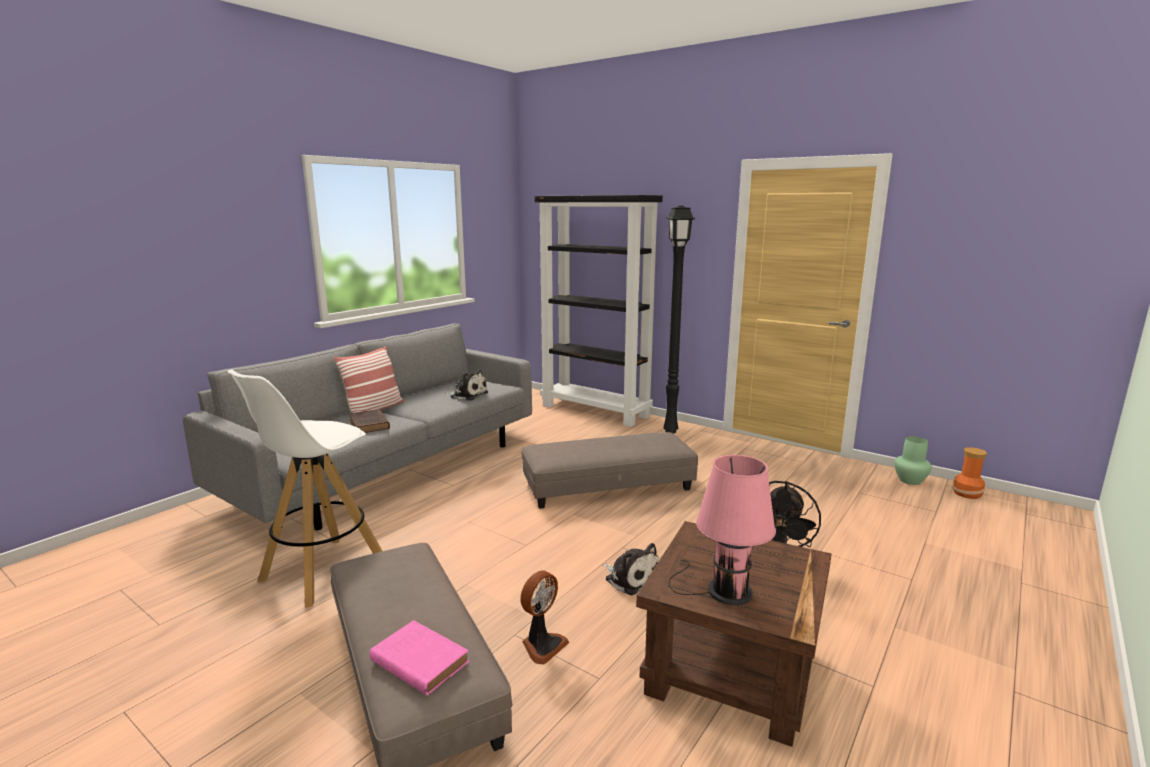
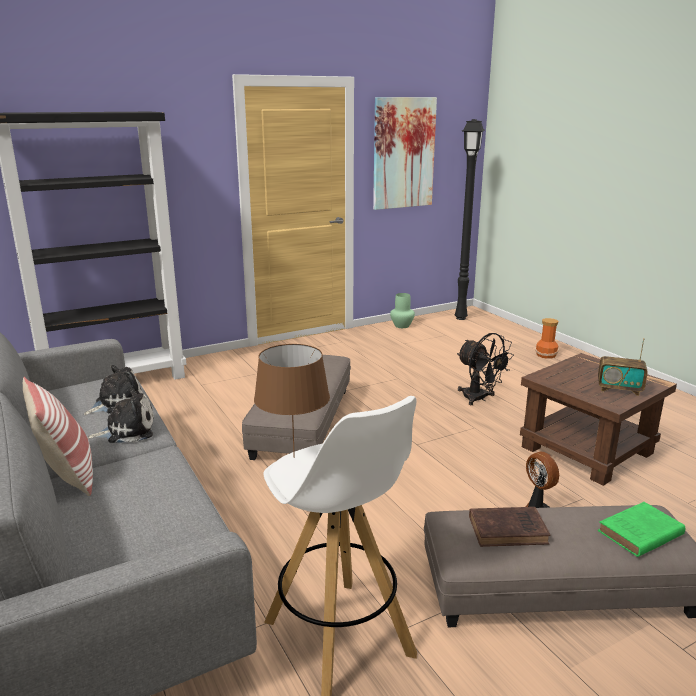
camera: 65 degrees left, 5 degrees up
brown book [349,409,390,433] -> brown book moved to [469,507,550,547]
pink book [370,620,470,696] -> green book [598,502,685,557]
plush toy [602,543,659,595] -> plush toy moved to [87,388,154,443]
black floor lamp [663,206,696,434] -> black floor lamp moved to [455,119,485,320]
pink table lamp [669,455,776,605] -> radio [598,338,648,396]
vase [952,447,987,499] -> vase moved to [535,318,559,359]
none -> brown table lamp [254,344,330,458]
none -> picture [373,97,437,210]

